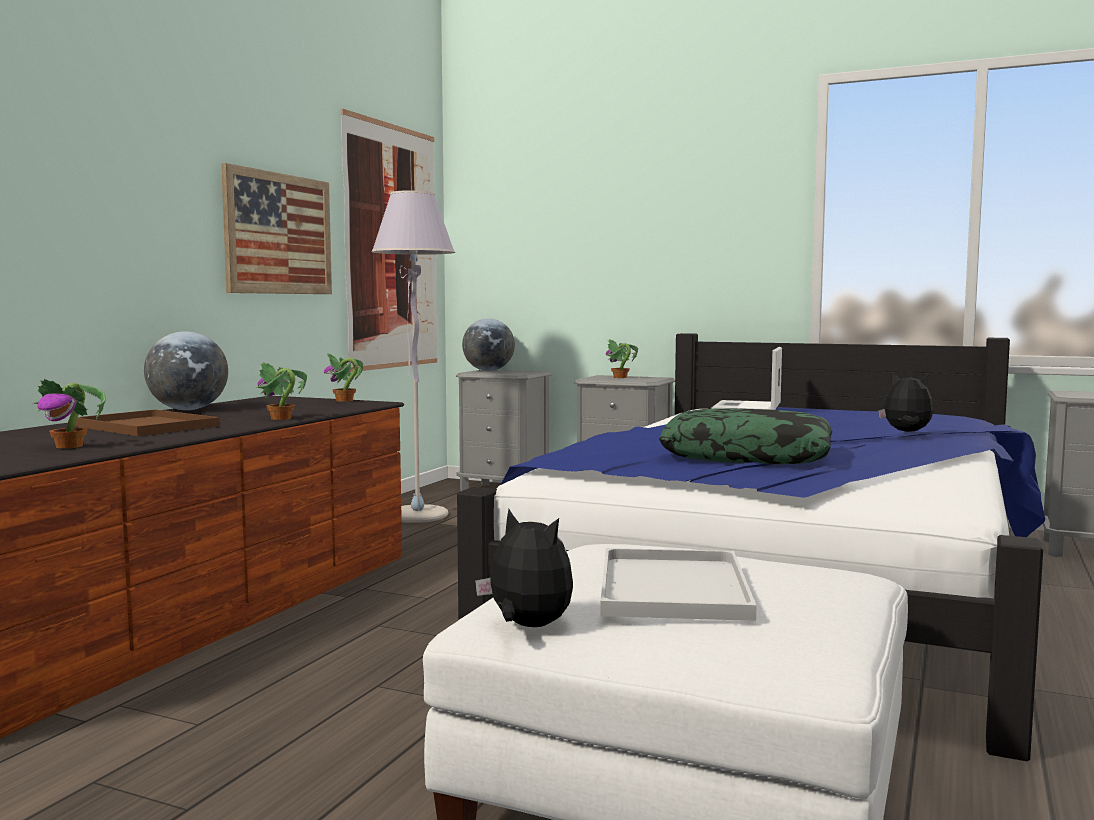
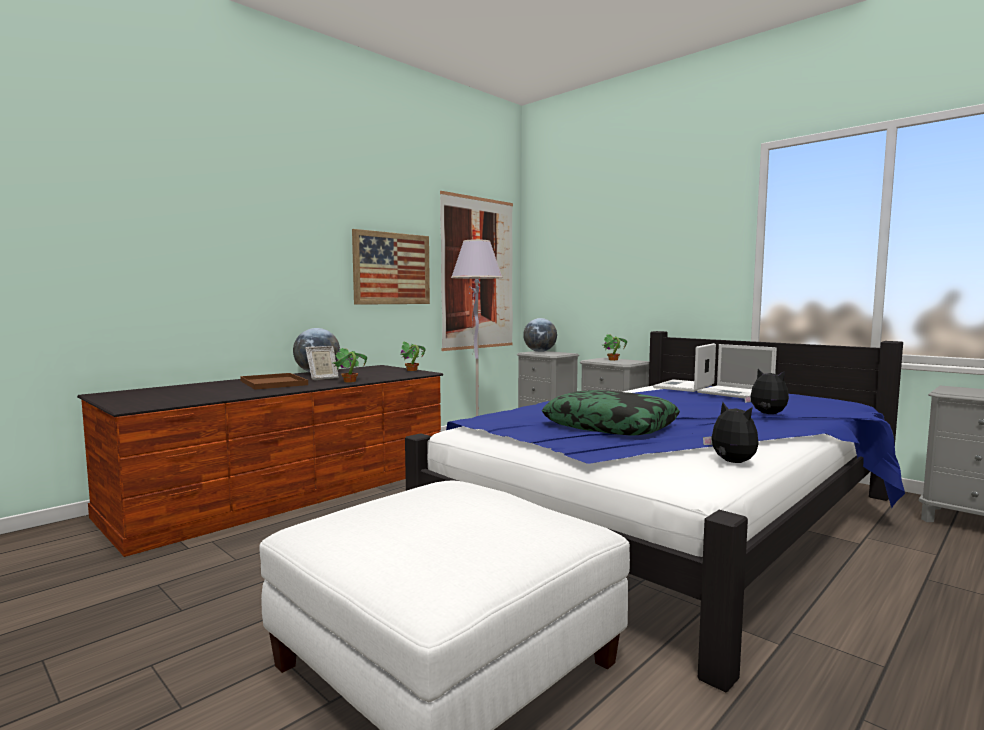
camera: 20 degrees right, 0 degrees up
potted plant [33,379,106,449] -> none
plush toy [475,509,573,627] -> plush toy moved to [703,402,759,463]
white tray [600,548,757,621] -> none
none -> picture frame [305,346,339,380]
none -> laptop [697,344,777,398]

